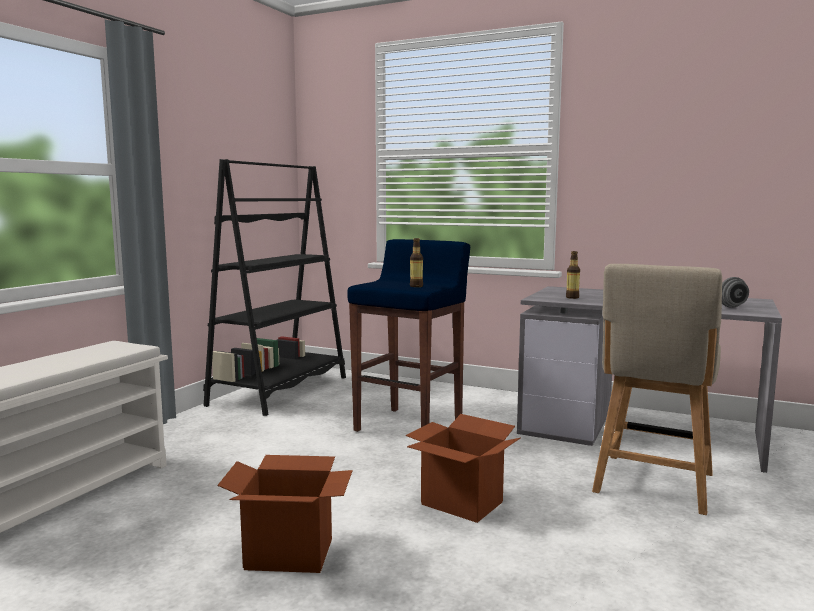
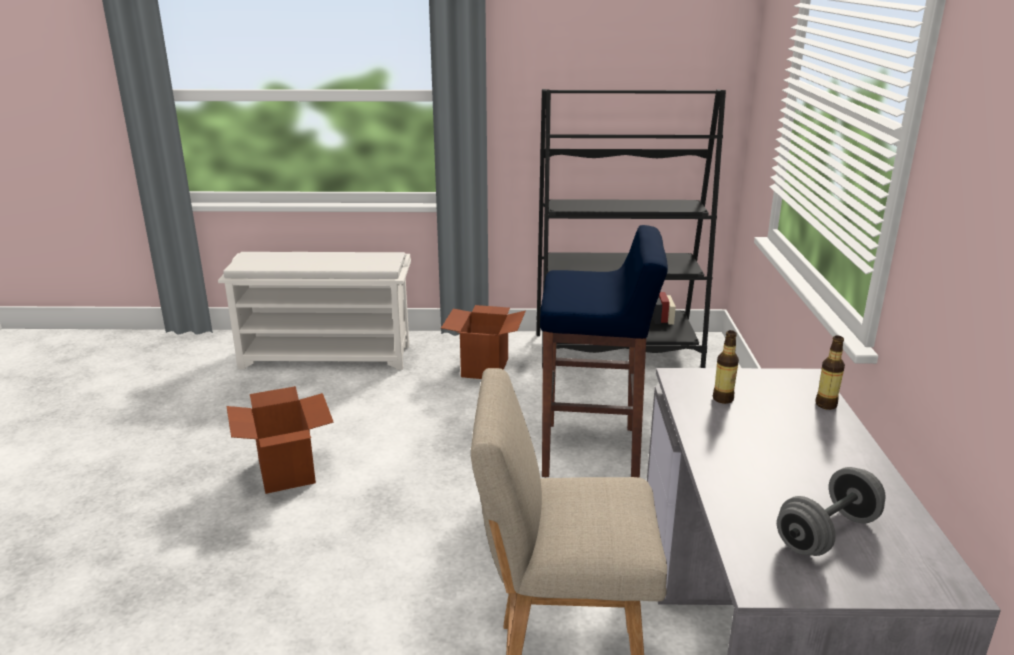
camera: 65 degrees right, 15 degrees up
cardboard box [406,414,521,523] -> cardboard box moved to [441,305,526,379]
bottle [410,238,423,287] -> bottle moved to [815,336,845,410]

